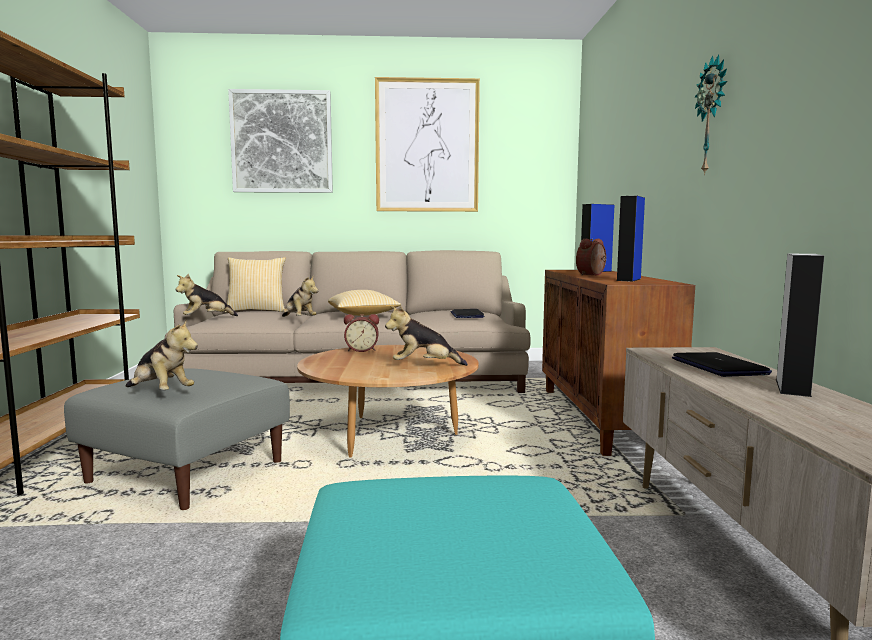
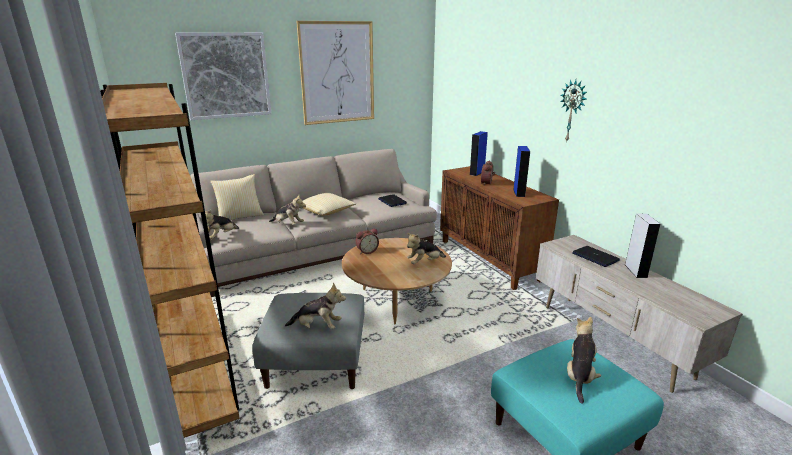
camera: 25 degrees left, 15 degrees up
none -> plush toy [567,317,601,404]

